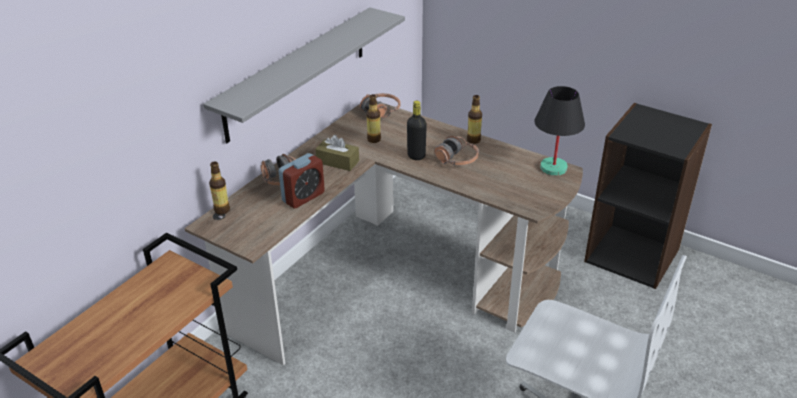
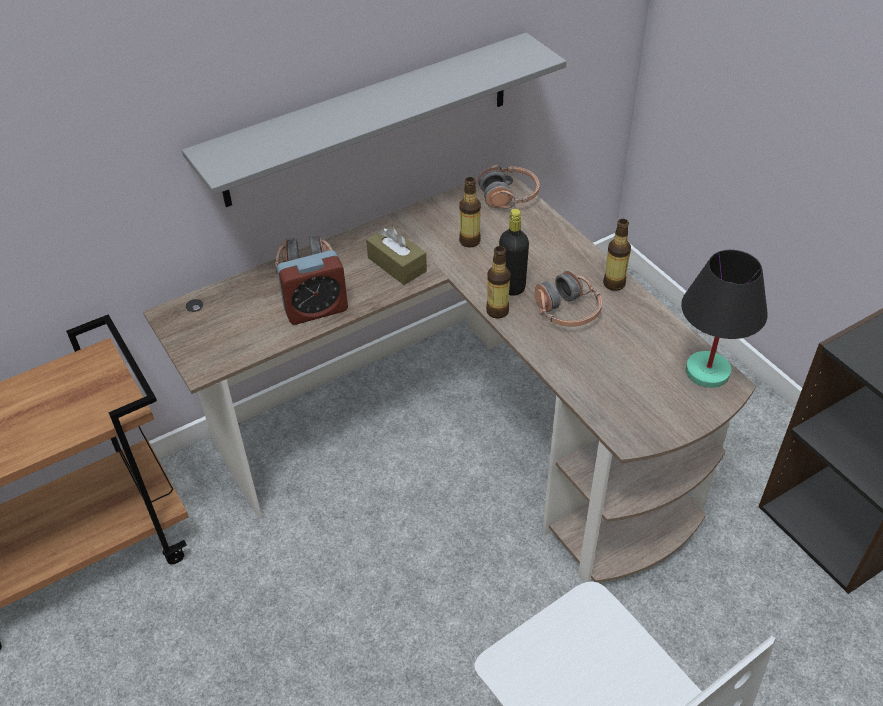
camera: 25 degrees right, 10 degrees up
bottle [209,161,230,214] -> bottle moved to [486,246,510,319]

